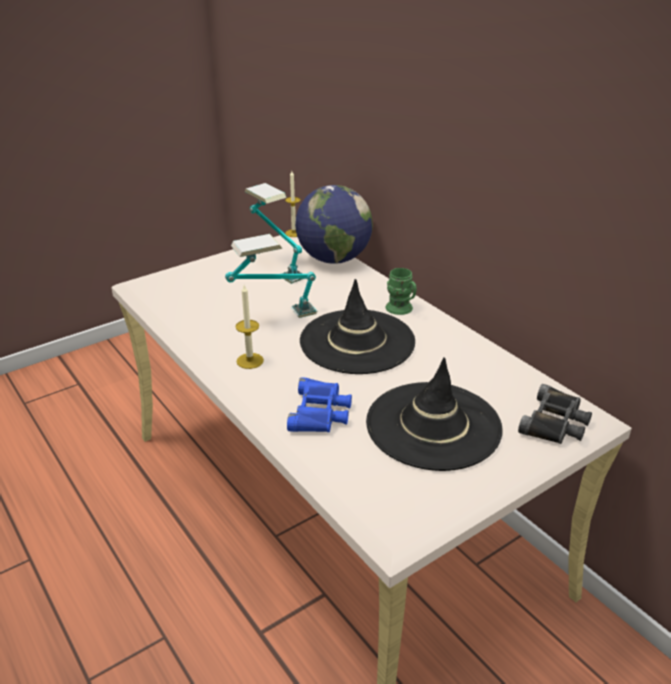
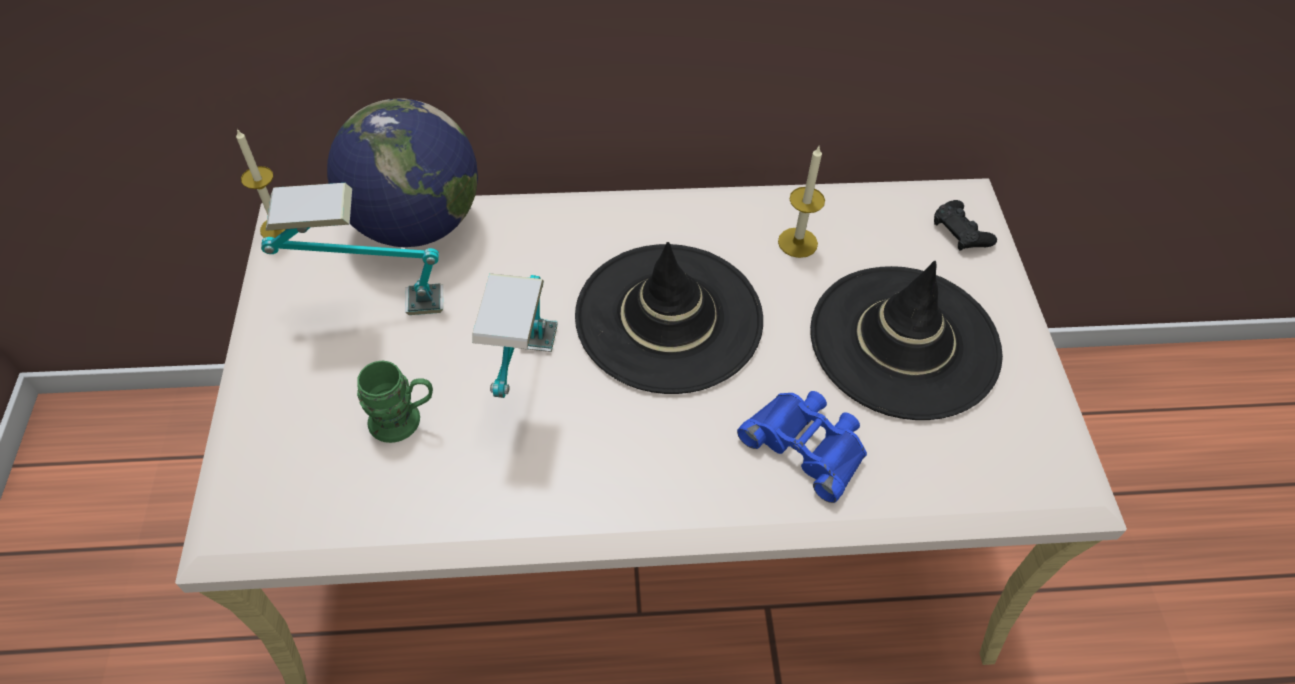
camera: 60 degrees left, 20 degrees up
candle [235,285,264,369] -> candle moved to [778,146,825,258]
green mug [385,268,416,315] -> green mug moved to [357,361,433,443]
black binoculars [518,384,592,444] -> black game controller [934,200,997,250]

